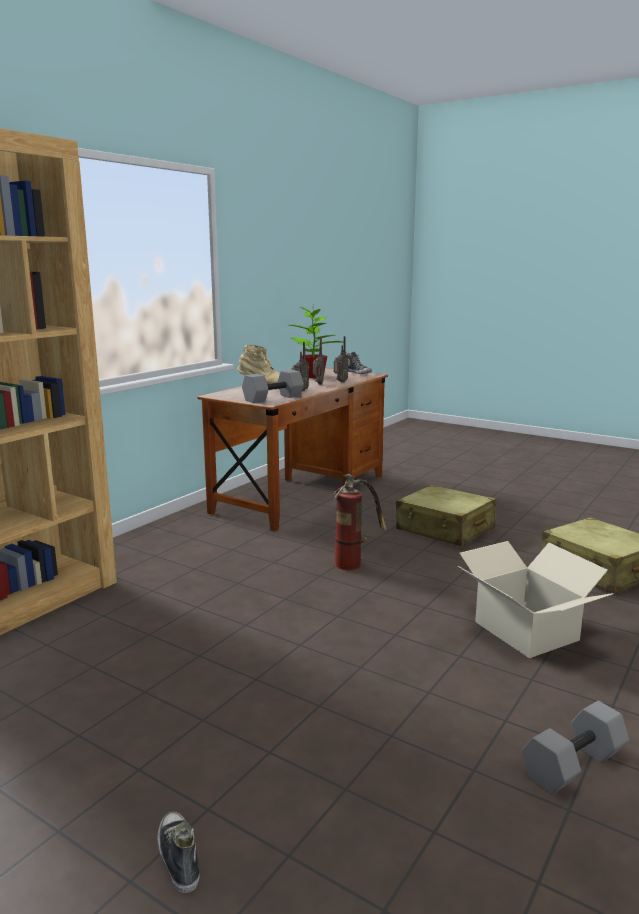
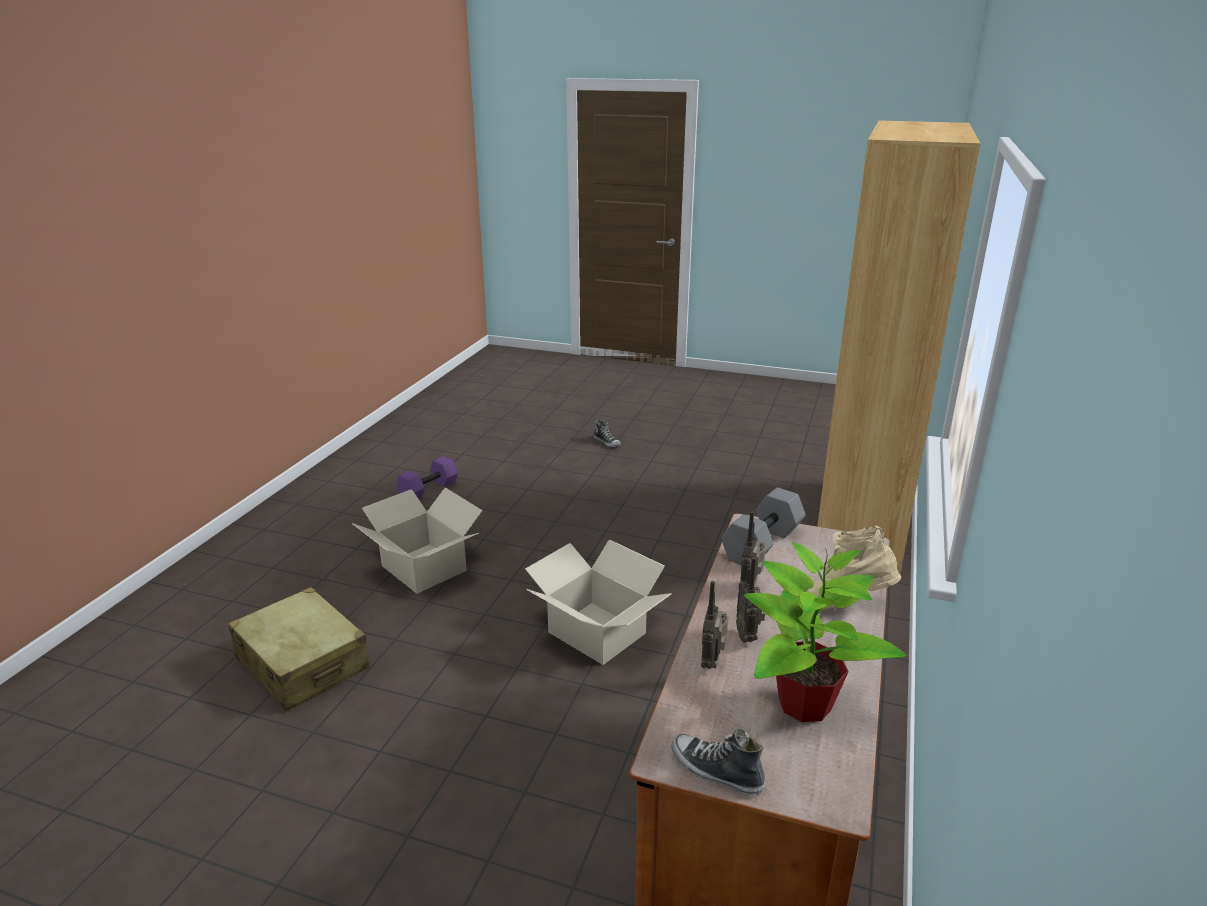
camera: 165 degrees right, 10 degrees up
fire extinguisher [334,474,386,570] -> cardboard box [525,539,672,665]
beige suitcase [396,485,496,546] -> none
grey dumbbell [521,701,629,795] -> purple dumbbell [396,456,458,499]

